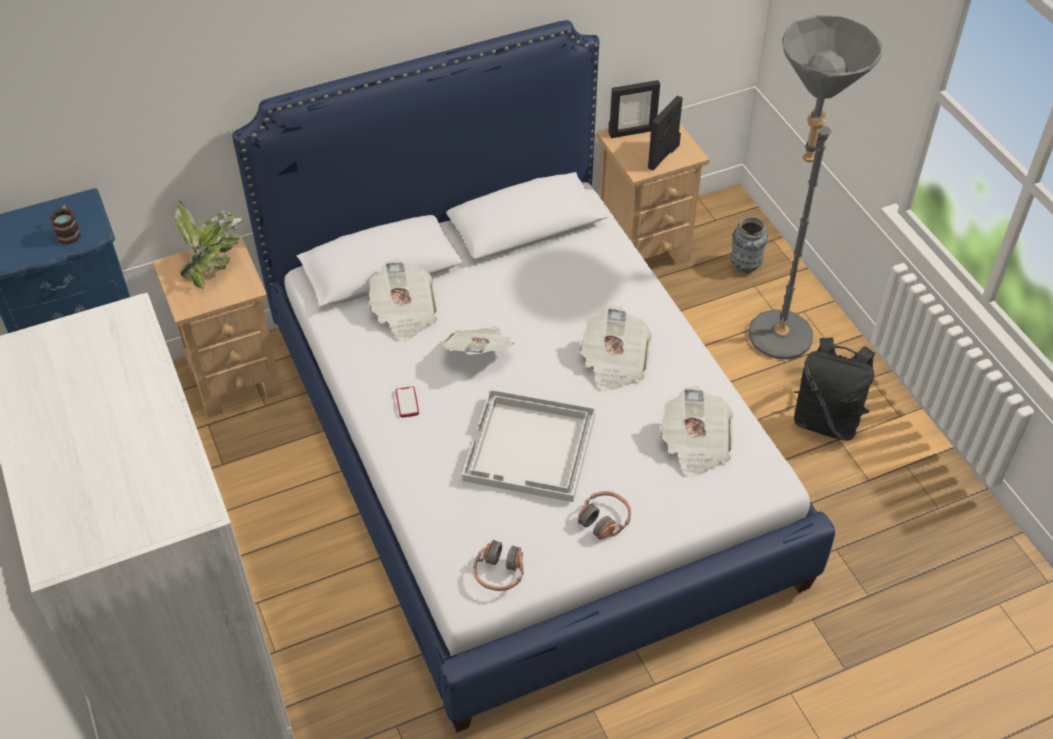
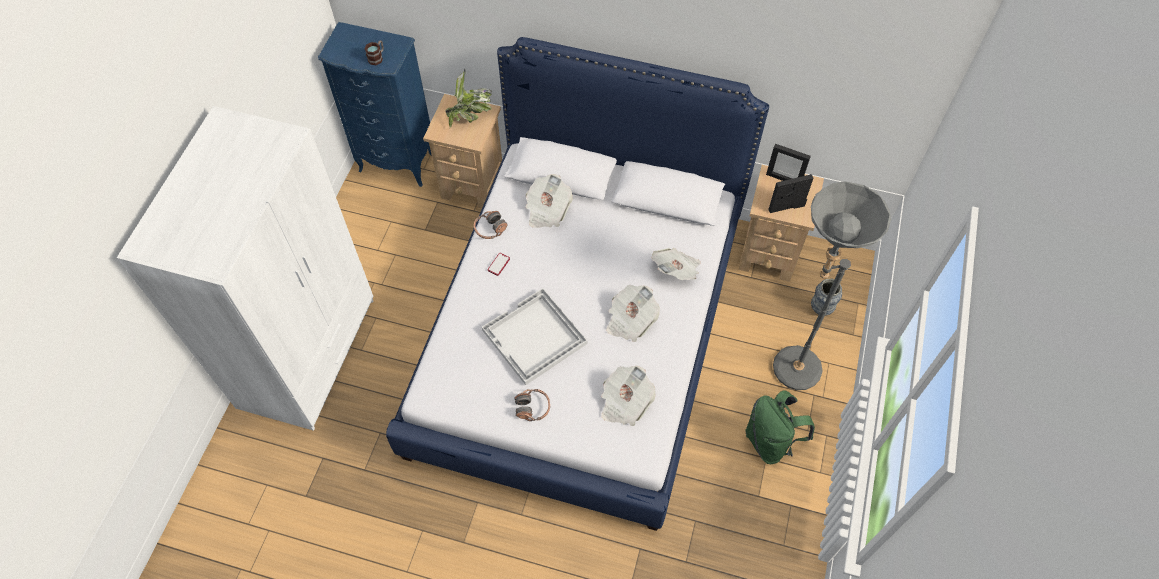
camera: 40 degrees right, 10 degrees up
newspaper [442,327,514,355] -> newspaper moved to [652,248,701,280]
headphones [473,540,524,591] -> headphones moved to [474,211,507,239]
black backpack [794,337,875,441] -> green backpack [745,390,815,464]

